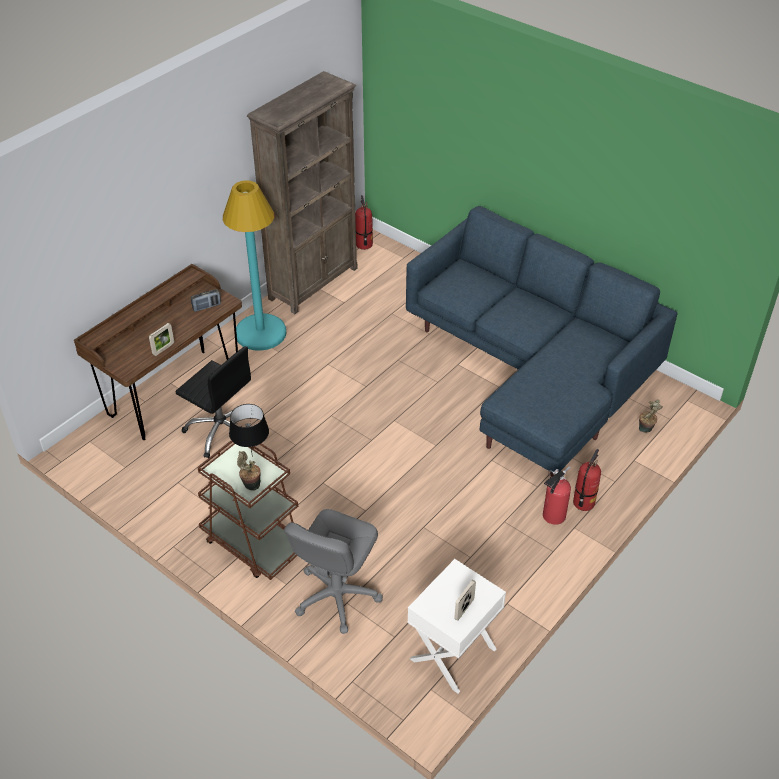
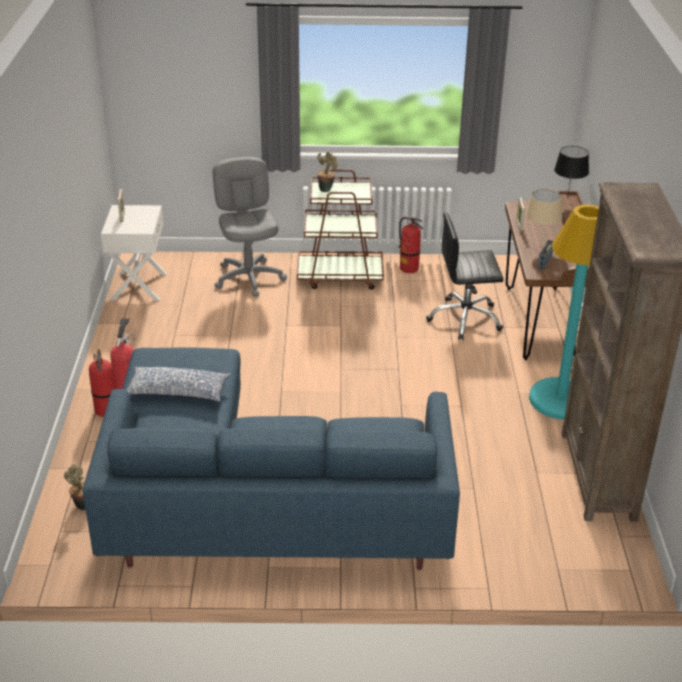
camera: 140 degrees right, 10 degrees down
black table lamp [229,404,269,457] -> black table lamp moved to [554,146,589,199]
fire extinguisher [355,195,373,250] -> fire extinguisher moved to [399,217,423,273]
none -> pillow [127,367,231,402]
none -> beige table lamp [526,189,562,244]

